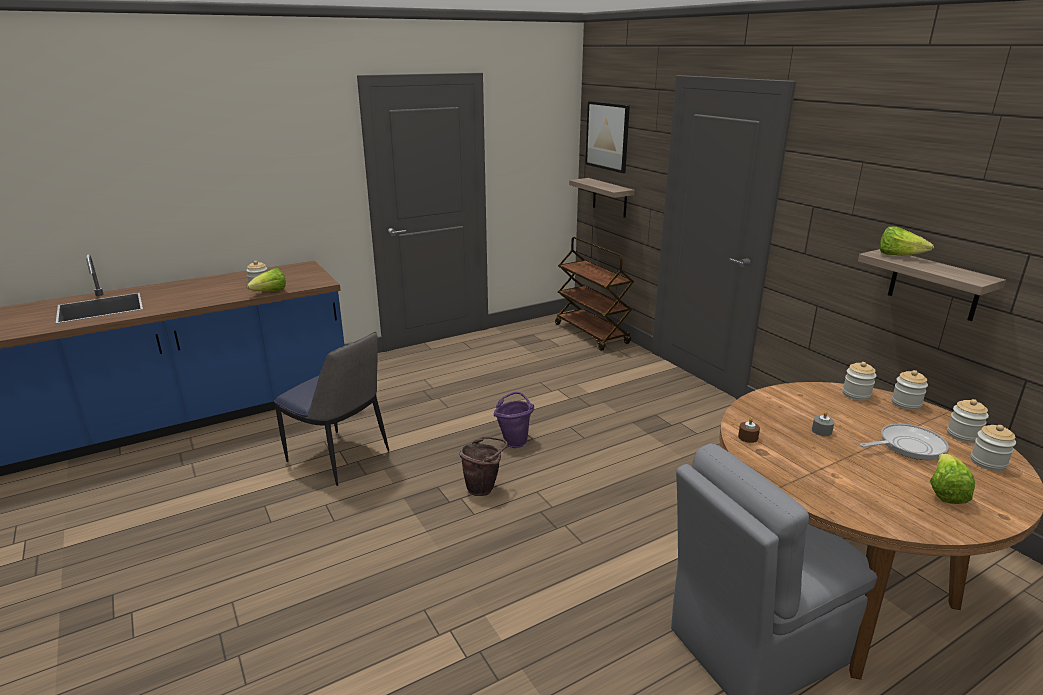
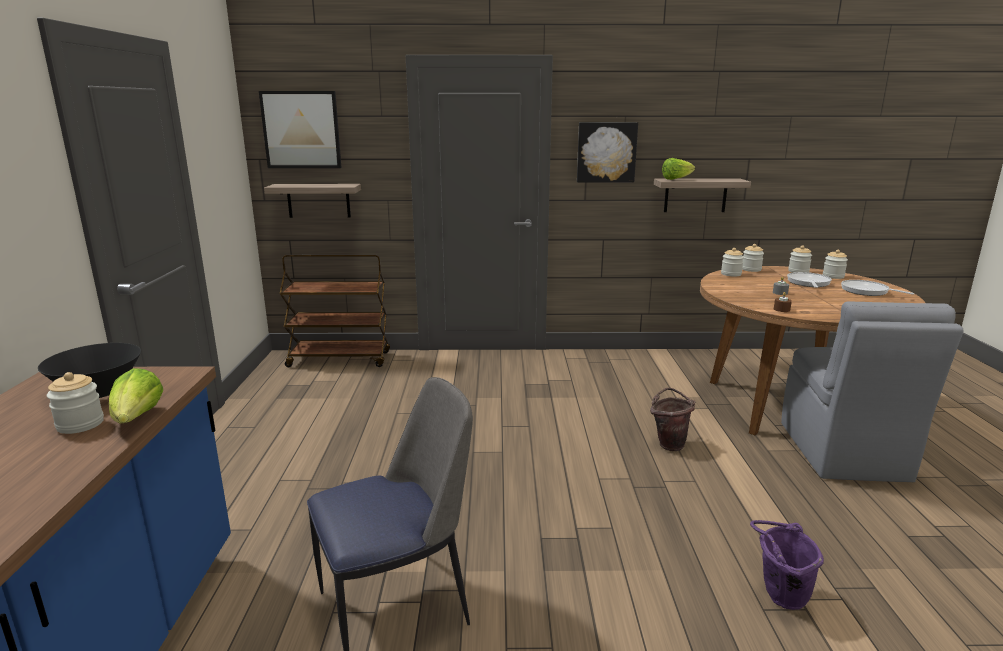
camera: 60 degrees left, 5 degrees down
brown bucket [459,436,508,496] -> brown bucket moved to [650,388,695,451]
purple bucket [493,392,534,448] -> purple bucket moved to [750,520,824,610]
lettuce [930,454,975,504] -> frying pan [841,280,915,296]
none -> black bowl [38,343,141,398]
none -> picture [577,122,638,182]

